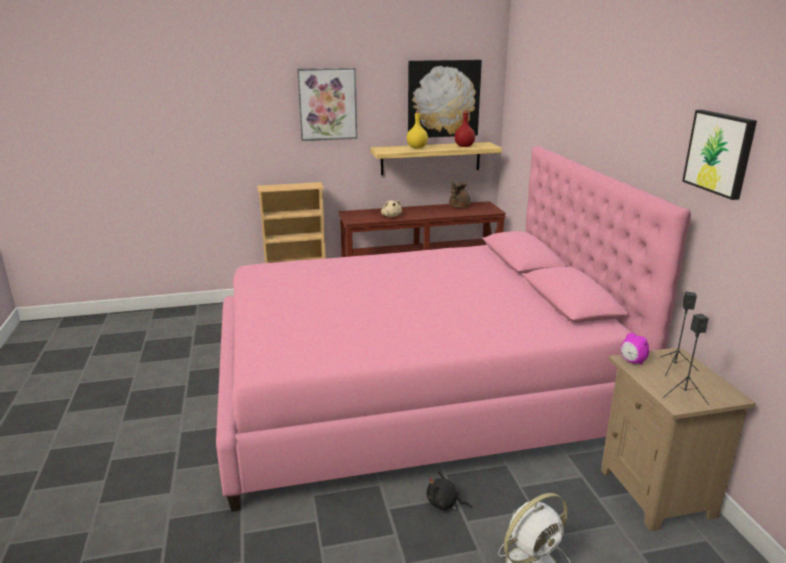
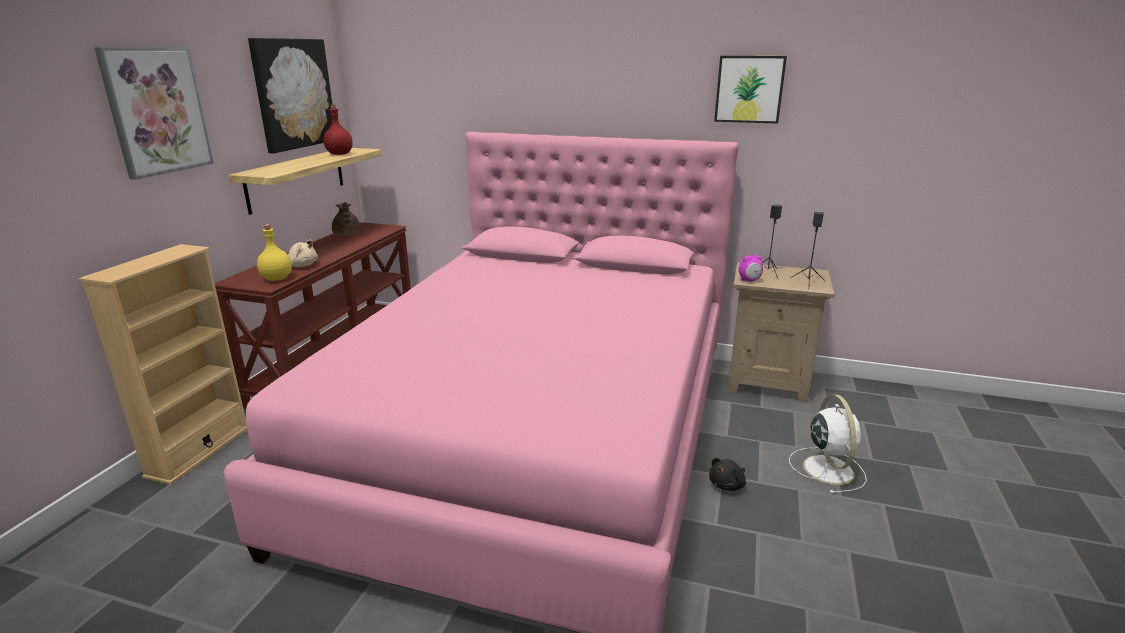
camera: 60 degrees left, 0 degrees up
yellow bottle [407,110,428,148] -> yellow bottle moved to [257,224,292,281]

